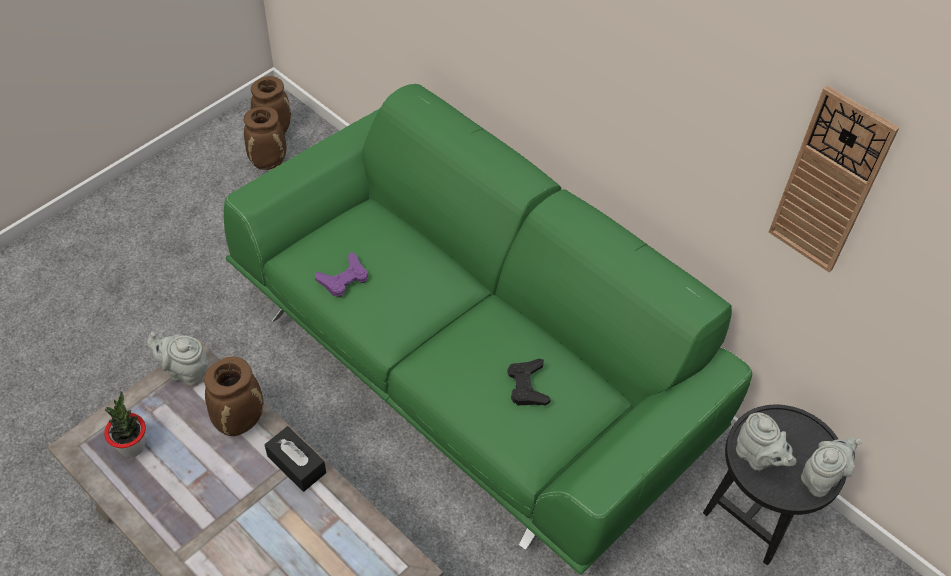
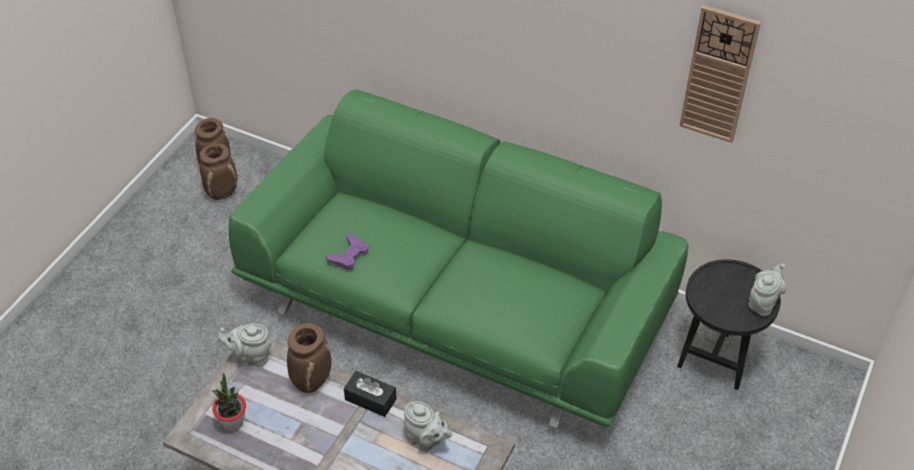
camera: 15 degrees left, 5 degrees down
black game controller [507,359,551,405] -> none
grey teapot [736,412,796,471] -> grey teapot moved to [404,401,452,451]

